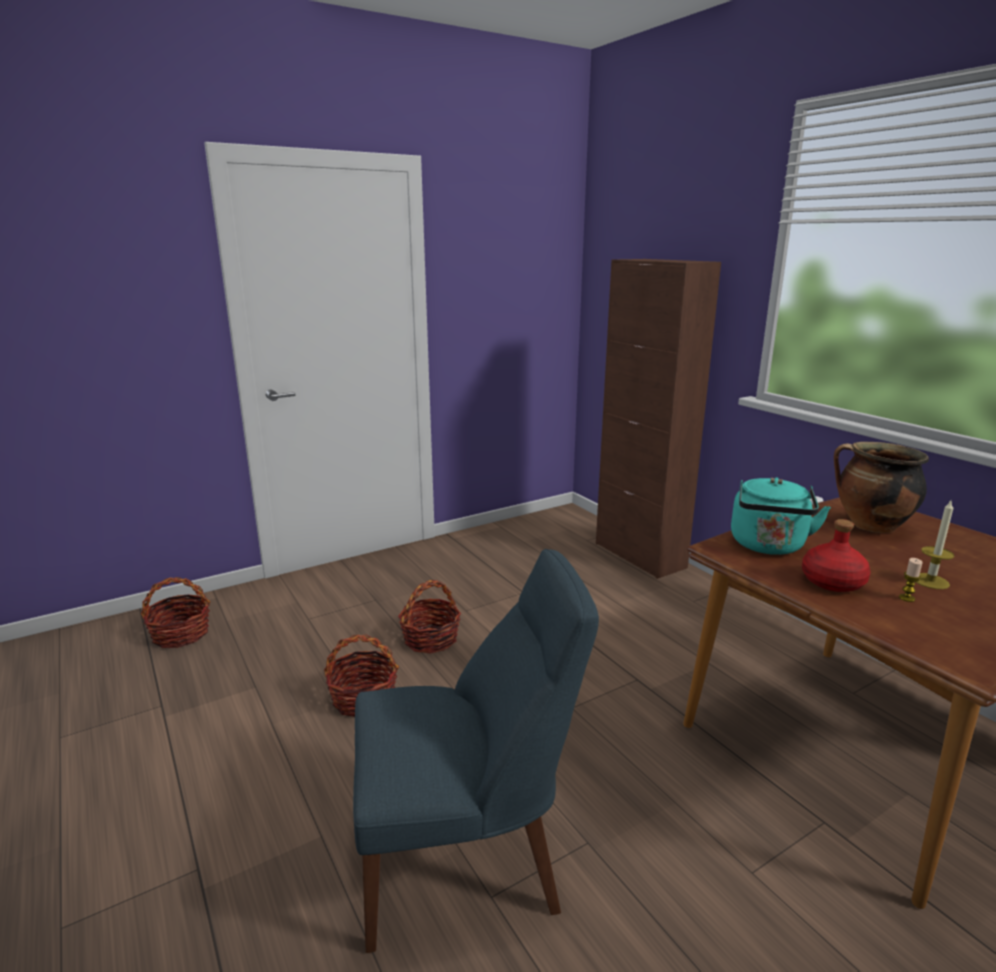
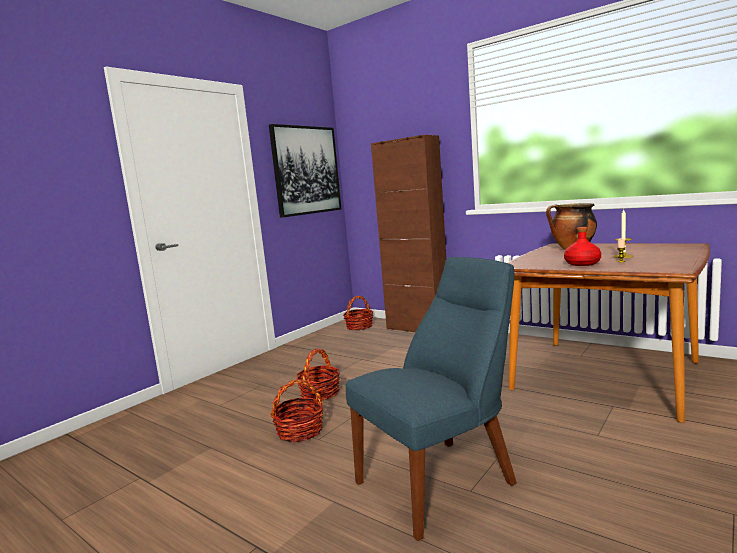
camera: 20 degrees left, 10 degrees down
basket [141,577,211,648] -> basket moved to [343,296,373,330]
turquoise kettle [731,477,831,555] -> none
none -> picture [269,124,342,218]

